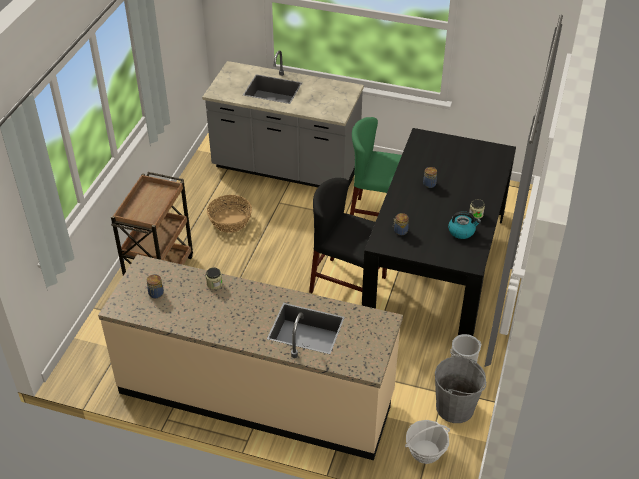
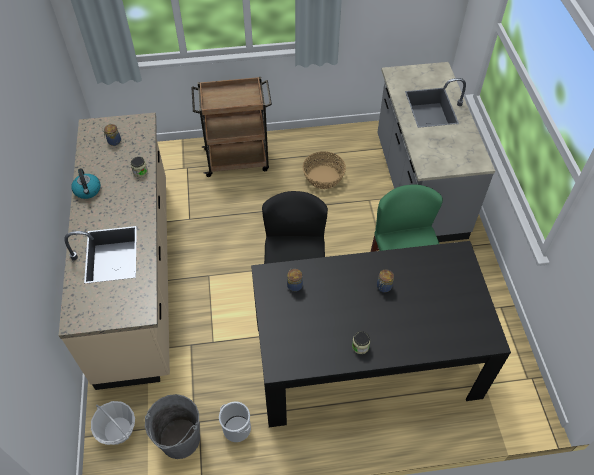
camera: 65 degrees right, 10 degrees up
kettle [448,211,481,239] -> kettle moved to [71,168,101,199]

